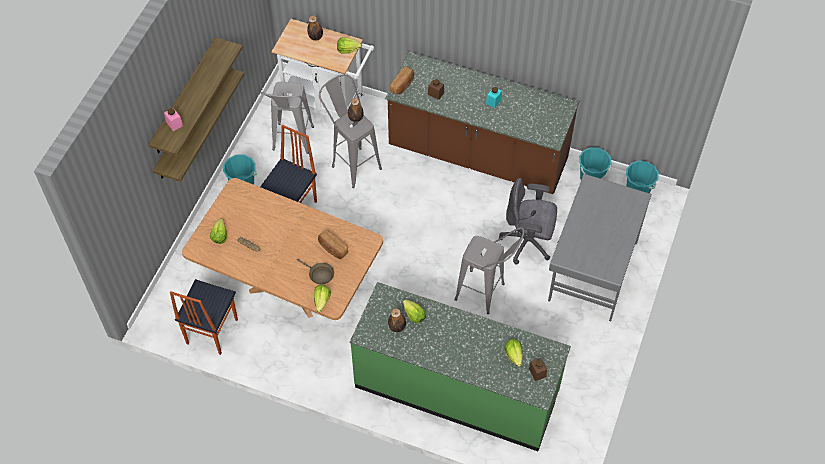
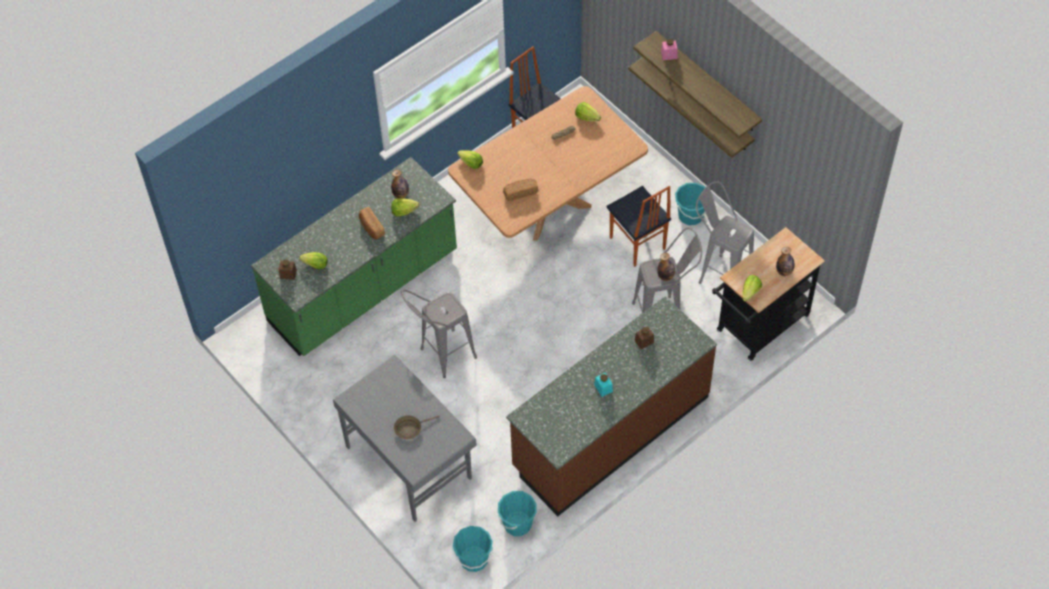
camera: 120 degrees right, 0 degrees up
white cart [272,19,374,116] -> black cart [712,227,825,361]
brown frying pan [297,259,334,284] -> brown frying pan moved to [394,415,440,439]
bread [390,66,414,95] -> bread moved to [359,207,385,239]
grey office chair [499,178,557,265] -> none

